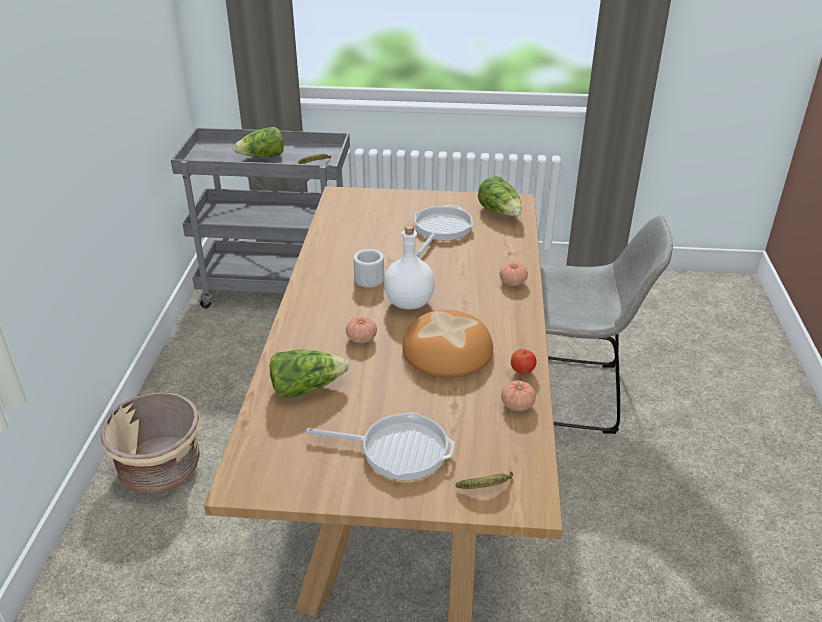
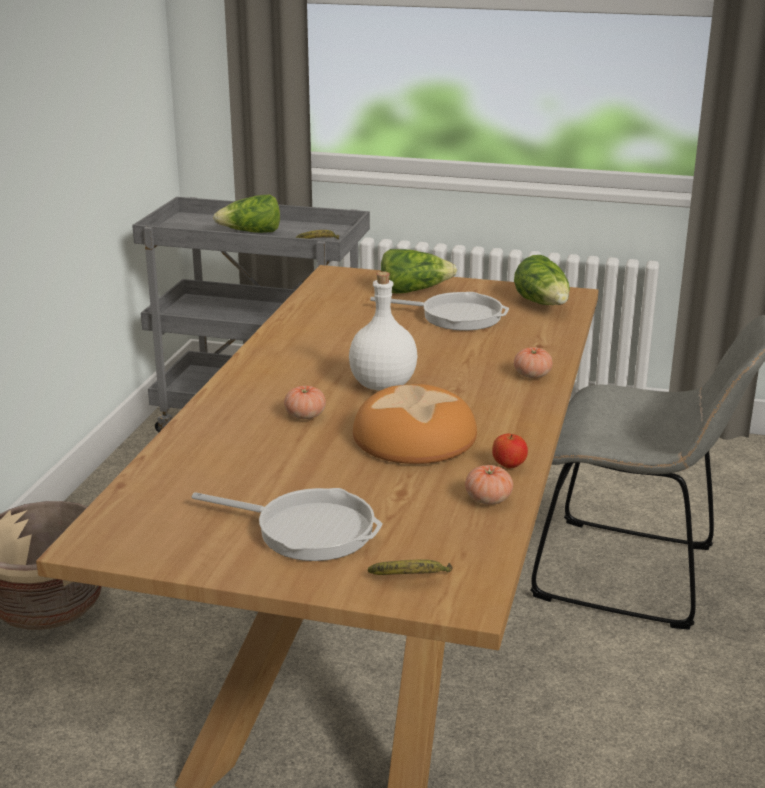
camera: 10 degrees right, 10 degrees down
lettuce [270,350,349,398] -> lettuce moved to [381,249,457,294]
white mug [353,249,384,288] -> none
frying pan [414,205,473,257] -> frying pan turned 75 degrees clockwise [370,292,509,331]

